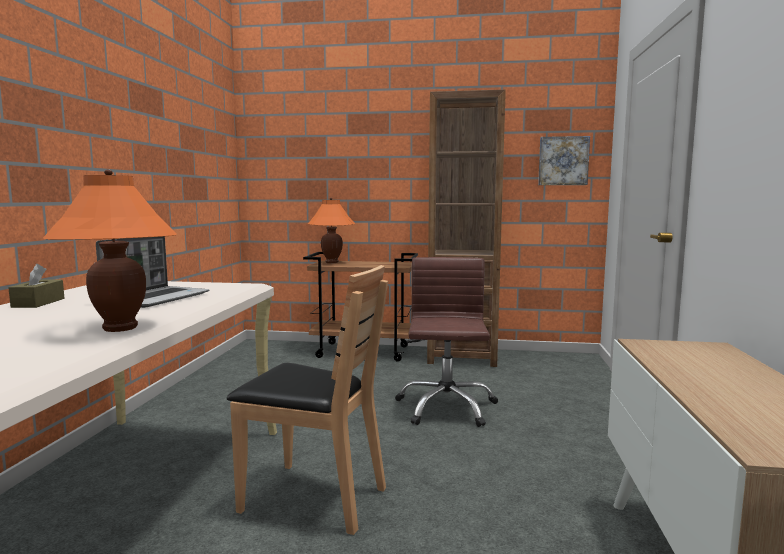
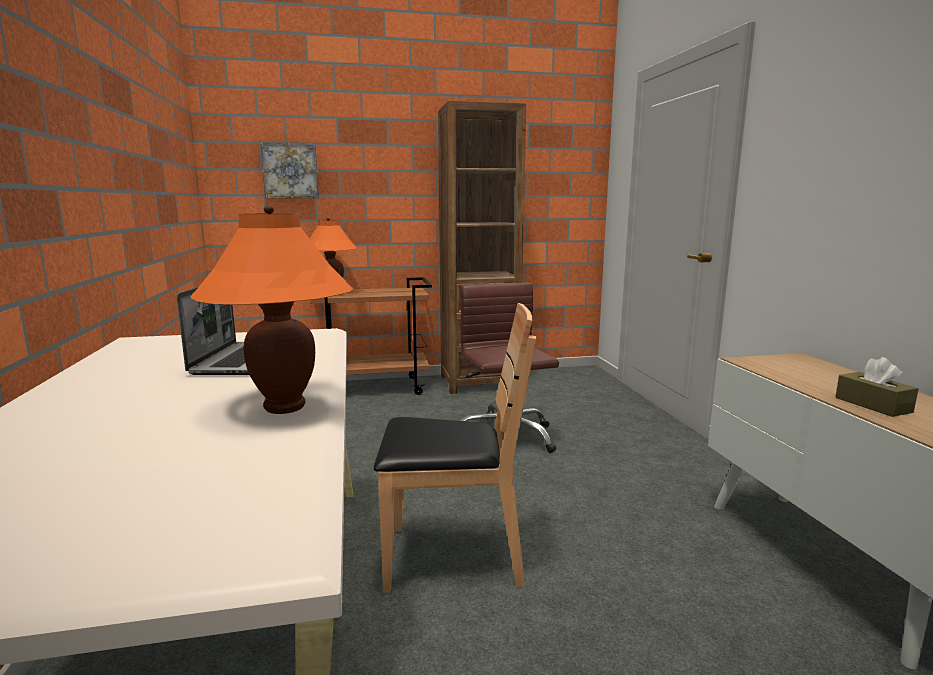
camera: 20 degrees left, 5 degrees up
brown tissue box [8,264,64,308] -> brown tissue box moved to [836,357,918,417]
picture [538,136,590,185] -> picture moved to [261,143,319,198]

